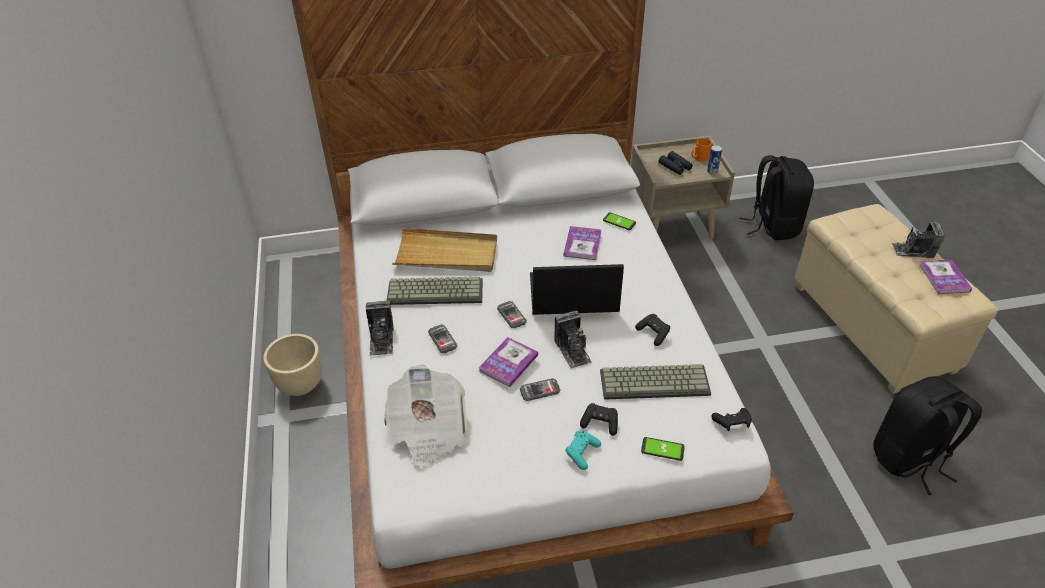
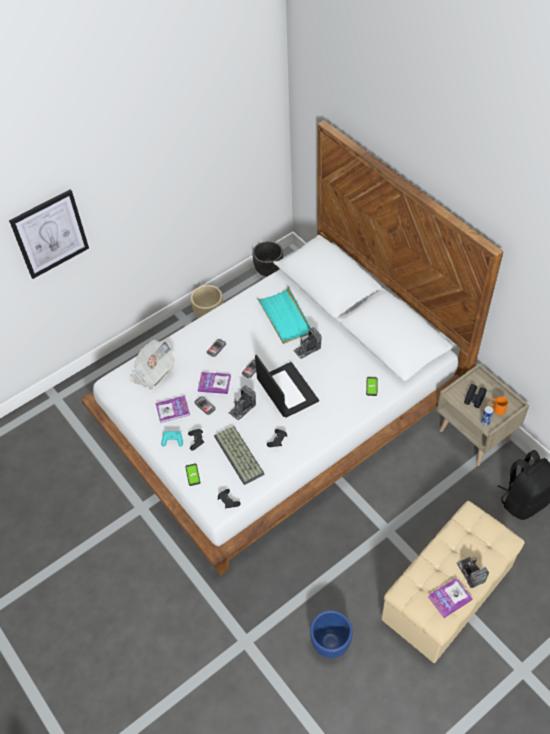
camera: 65 degrees right, 10 degrees up
camera [366,301,394,356] -> camera moved to [293,327,322,359]
keyboard [387,277,483,305] -> none
beige tray [392,228,497,272] -> turquoise tray [256,286,311,344]
book [564,226,601,260] -> book moved to [155,396,190,423]
black backpack [873,376,982,495] -> blue planter [310,610,353,658]
none -> picture [9,189,89,279]
none -> black planter [252,241,283,277]

